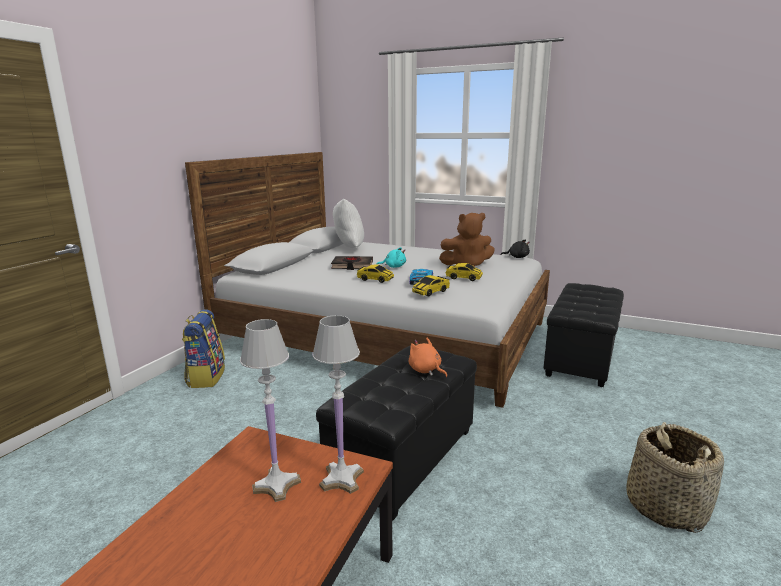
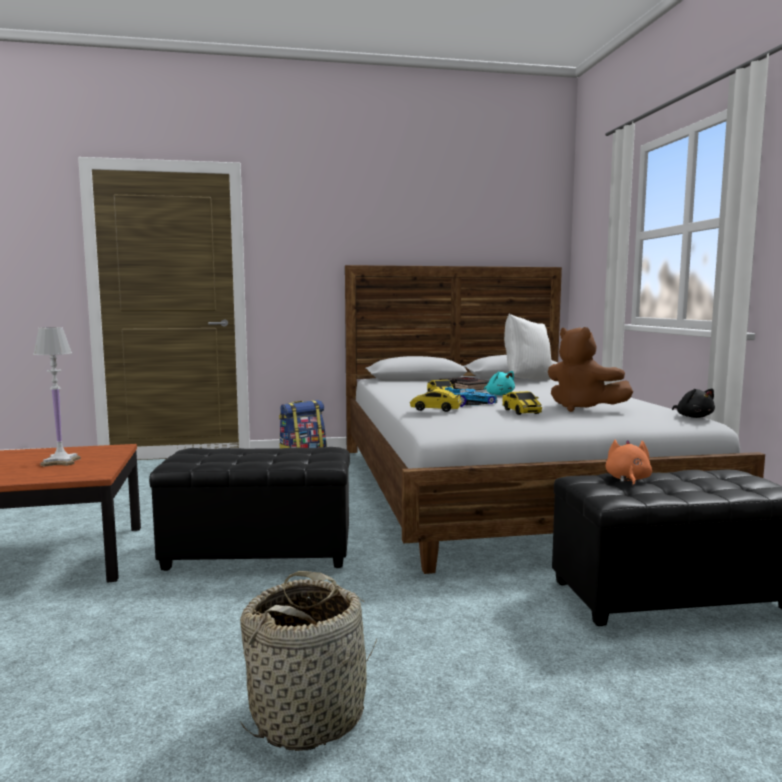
camera: 55 degrees right, 10 degrees down
white table lamp [312,315,364,494] -> none
orange plush toy [409,338,447,377] -> orange plush toy moved to [605,440,652,486]

